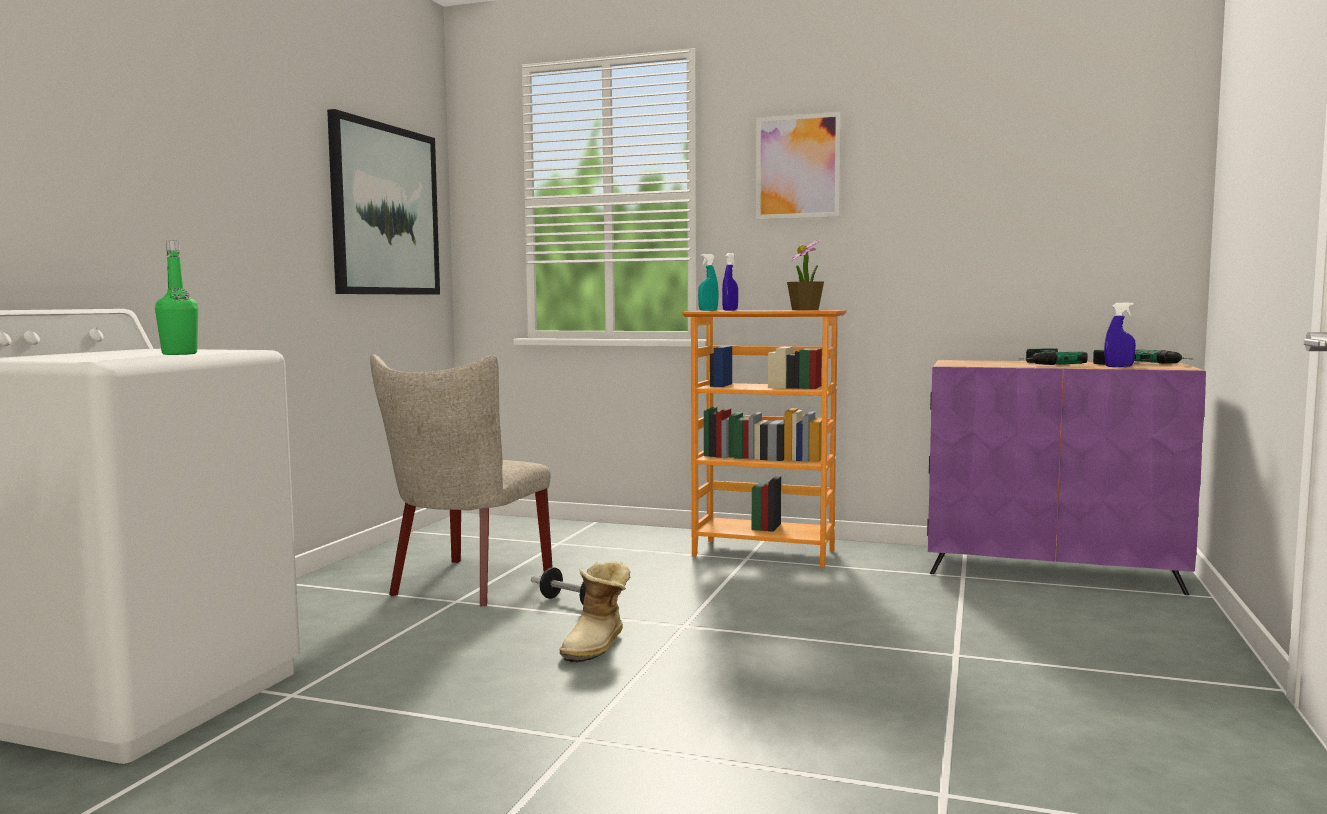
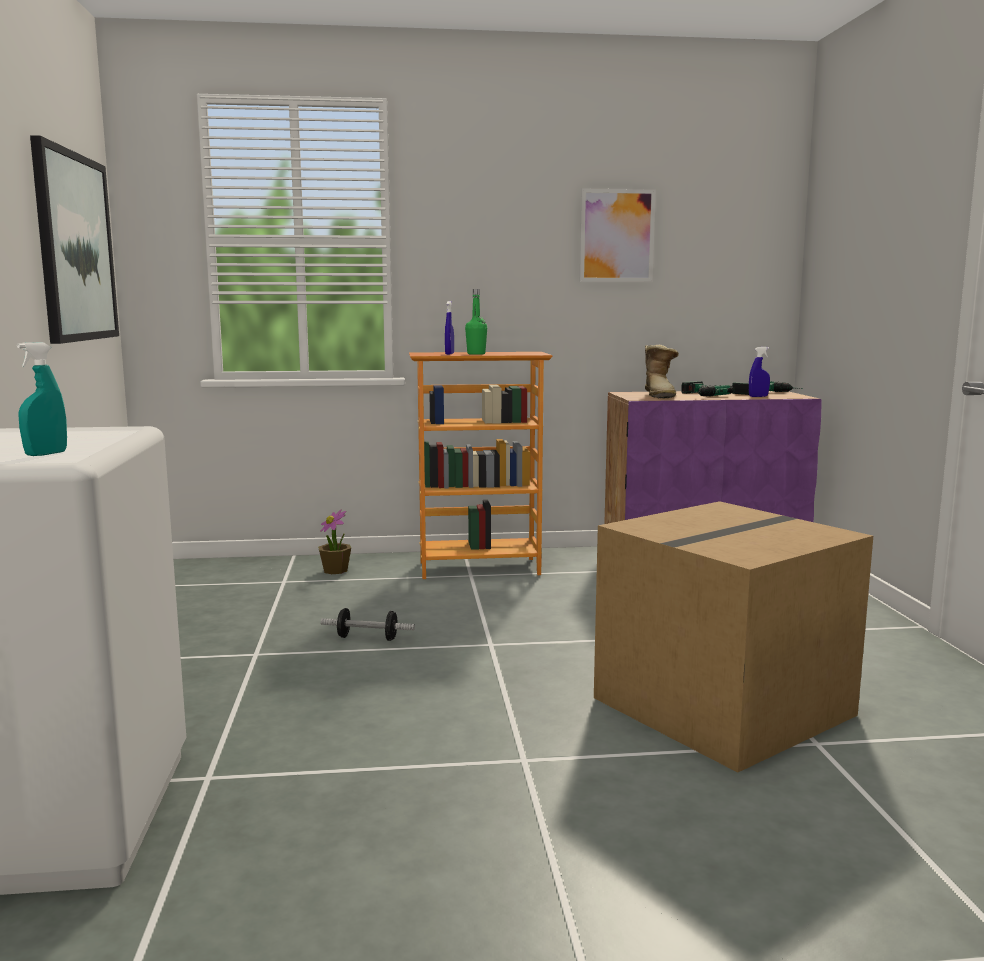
camera: 25 degrees left, 5 degrees up
green bottle [155,241,199,355] -> green bottle moved to [465,289,487,355]
beige chair [370,354,553,607] -> none
boot [559,561,631,663] -> boot moved to [645,345,679,399]
turquoise spray bottle [698,254,719,311] -> turquoise spray bottle moved to [17,342,67,456]
picture [756,112,841,220] -> picture moved to [580,189,656,282]
potted plant [787,240,824,310] -> potted plant moved to [318,509,351,574]
none -> cardboard box [594,501,873,772]

